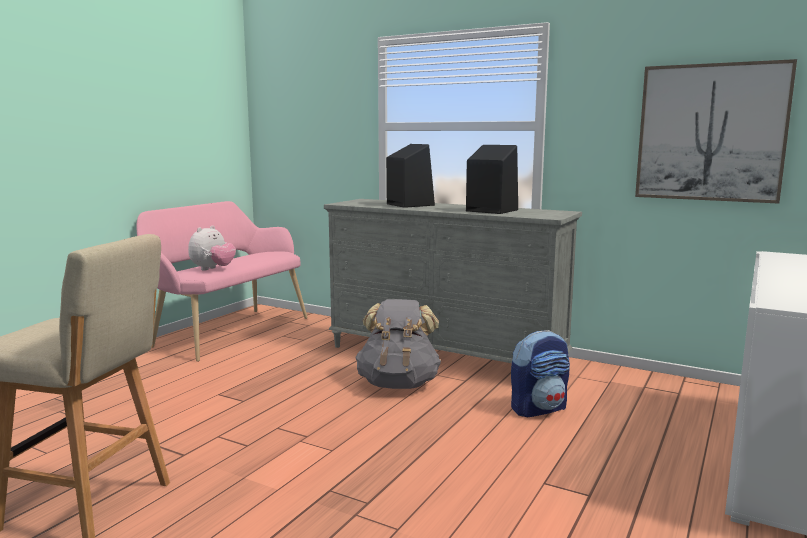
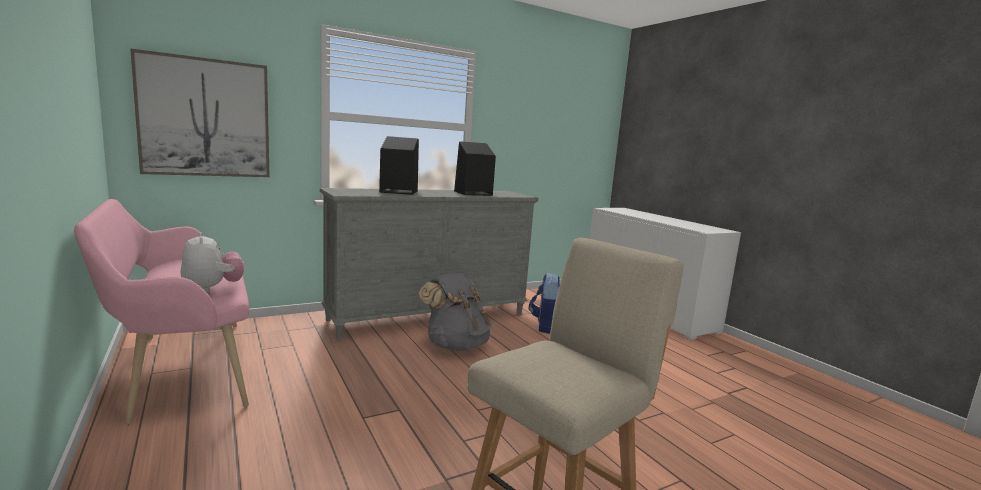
camera: 60 degrees left, 0 degrees up
picture [635,59,797,204] -> picture moved to [130,48,270,177]

